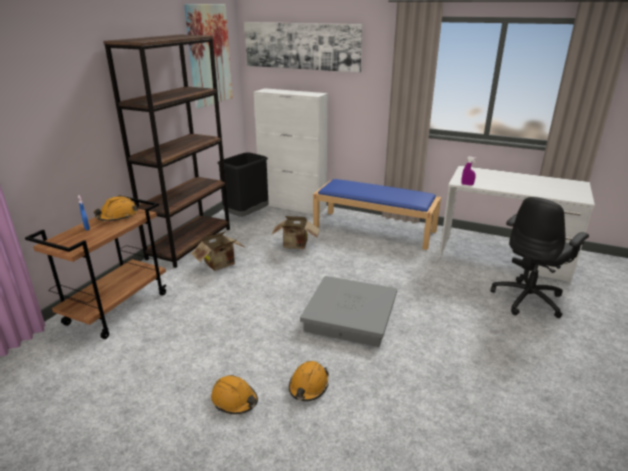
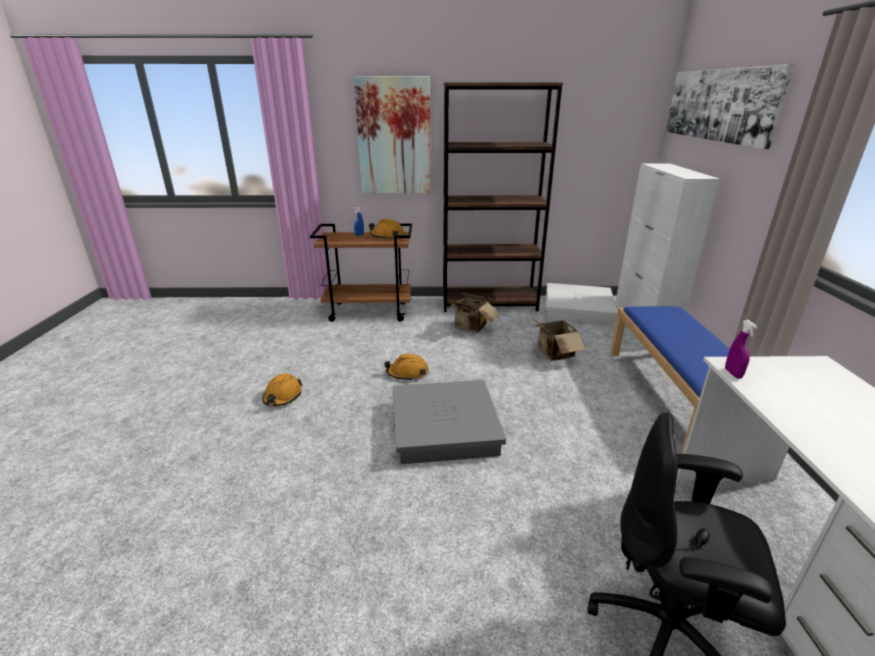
camera: 65 degrees right, 0 degrees up
picture [184,4,233,109] -> picture moved to [354,76,431,193]
black trash can [217,152,269,217] -> white storage box [546,283,618,326]
orange hard hat [289,361,329,401] -> orange hard hat moved to [384,354,429,381]

